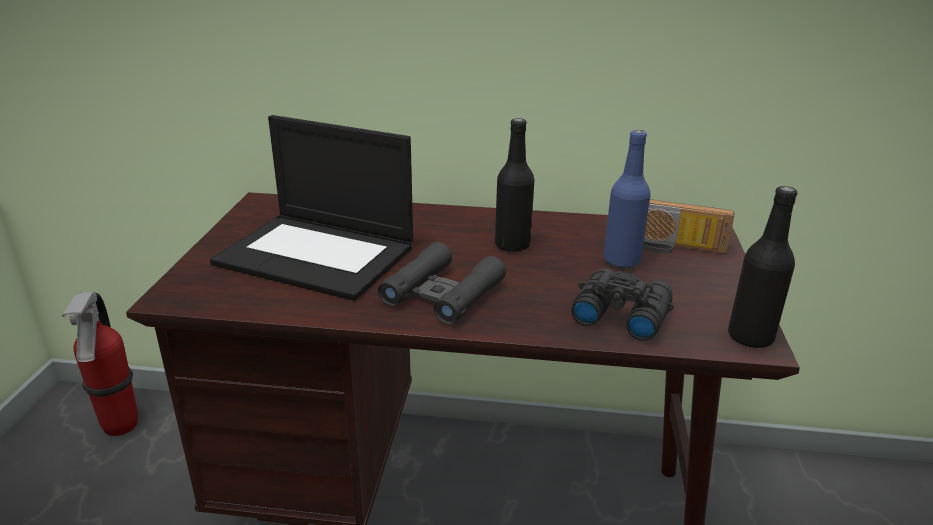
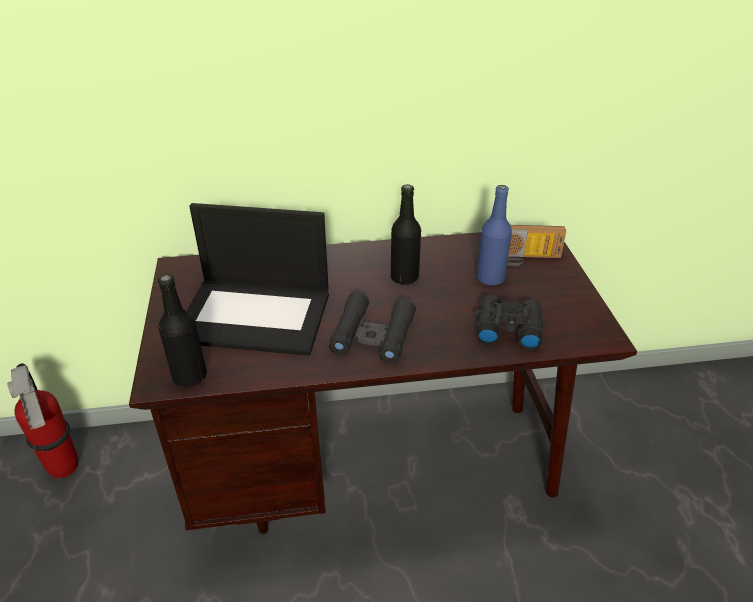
camera: 15 degrees left, 10 degrees up
black bottle [728,186,798,348] -> black bottle moved to [158,274,207,387]

